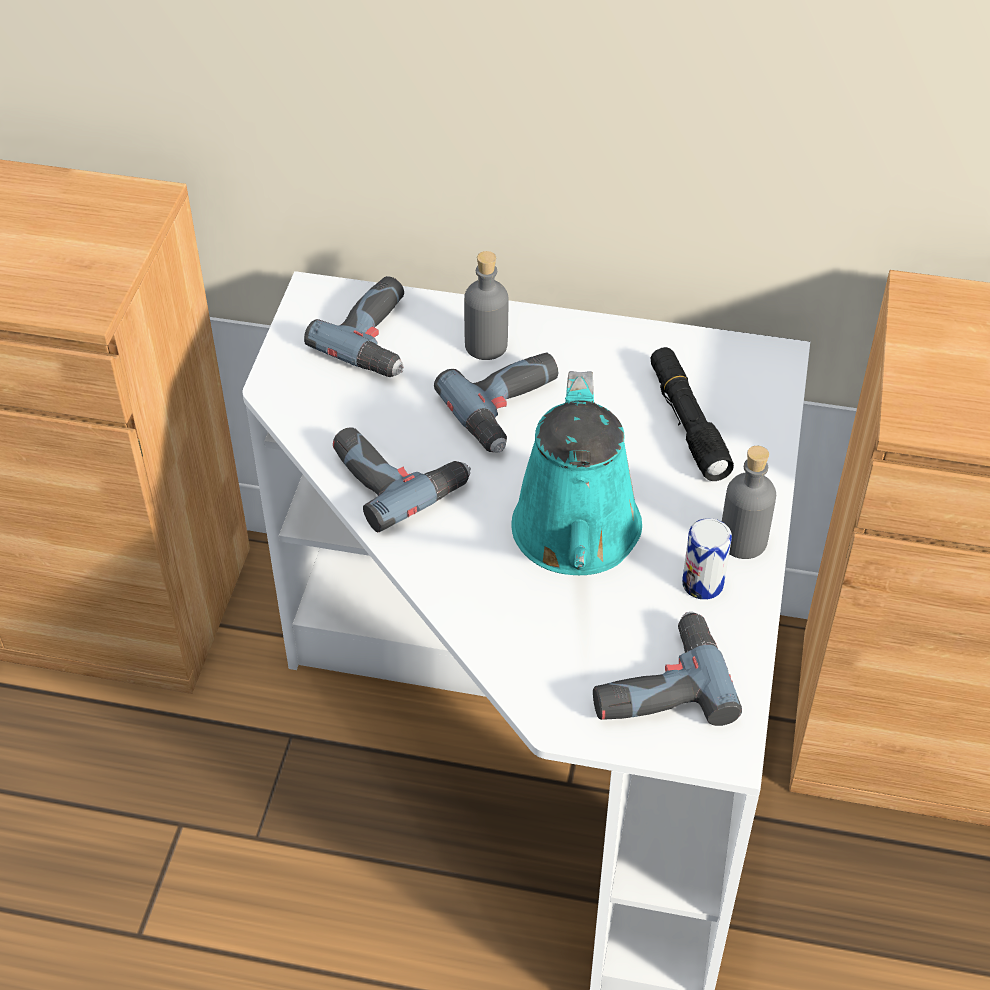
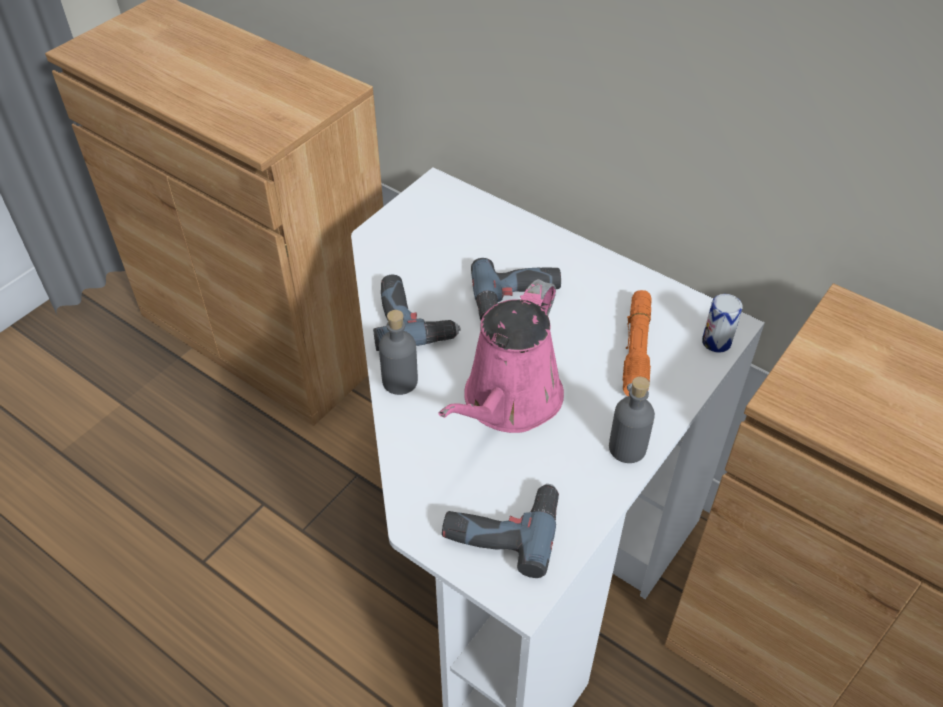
camera: 25 degrees right, 0 degrees up
power drill [304,276,404,377] -> none
grey bottle [464,251,508,360] -> grey bottle moved to [379,310,418,395]
turquoise watering can [511,371,642,575] -> pink watering can [438,279,564,433]
black flashlight [650,347,734,481] -> orange flashlight [622,290,652,396]
can [682,518,732,600] -> can moved to [702,294,743,353]

